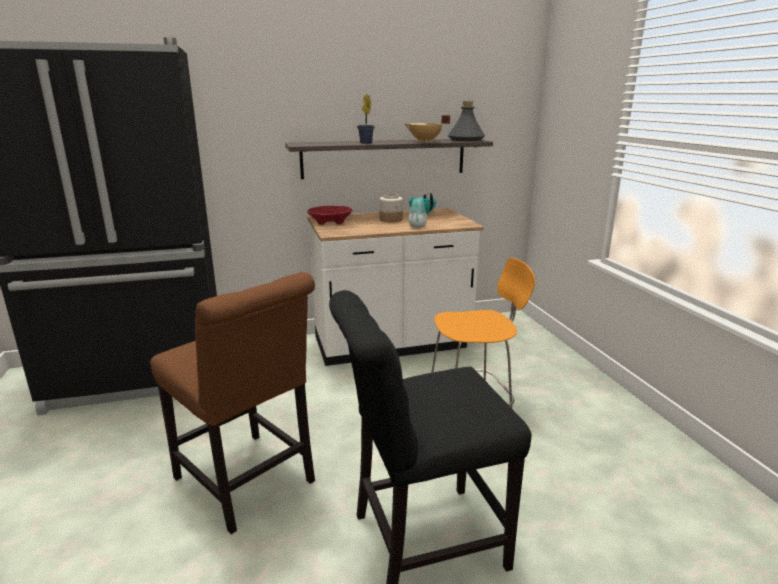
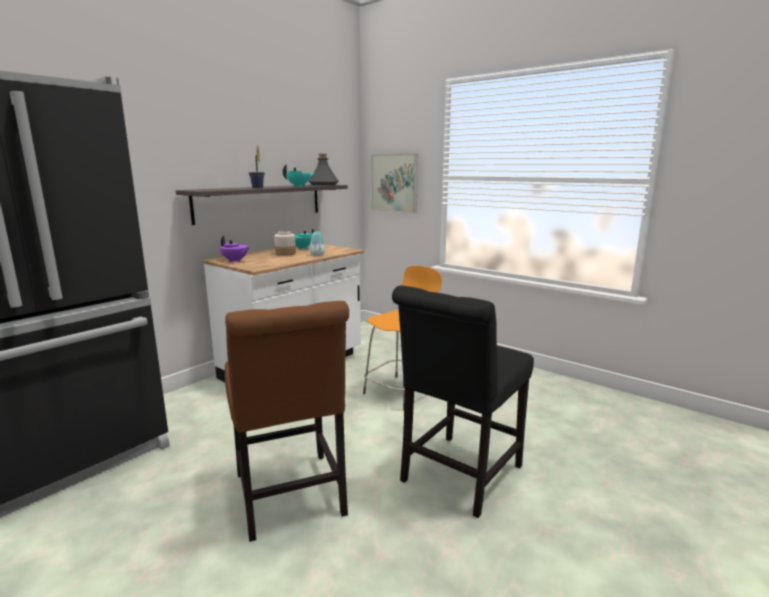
camera: 35 degrees left, 5 degrees down
brown chair [150,272,315,534] -> brown chair turned 60 degrees clockwise [225,301,349,542]
red bowl [307,206,352,225] -> purple teapot [220,236,248,262]
beige cooking pot [405,115,450,142] -> turquoise teapot [283,164,315,187]
none -> picture [371,154,418,213]

